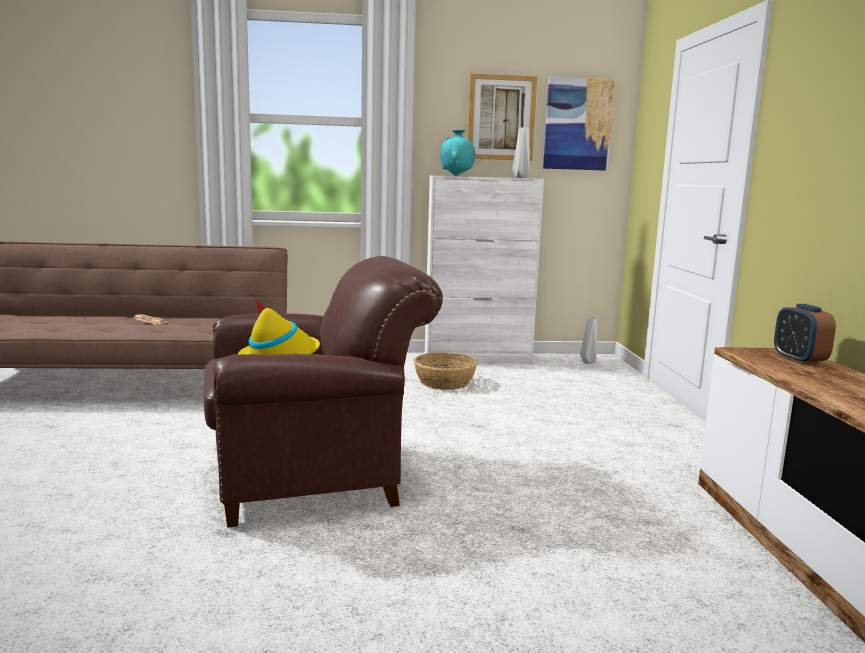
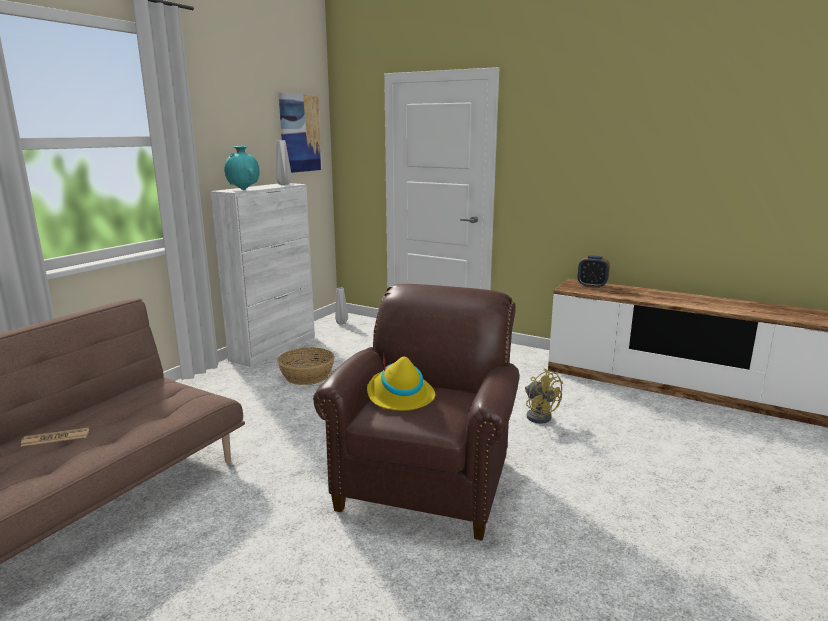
camera: 55 degrees left, 5 degrees up
picture [468,74,537,161] -> none
none -> yellow fan [525,369,563,424]

